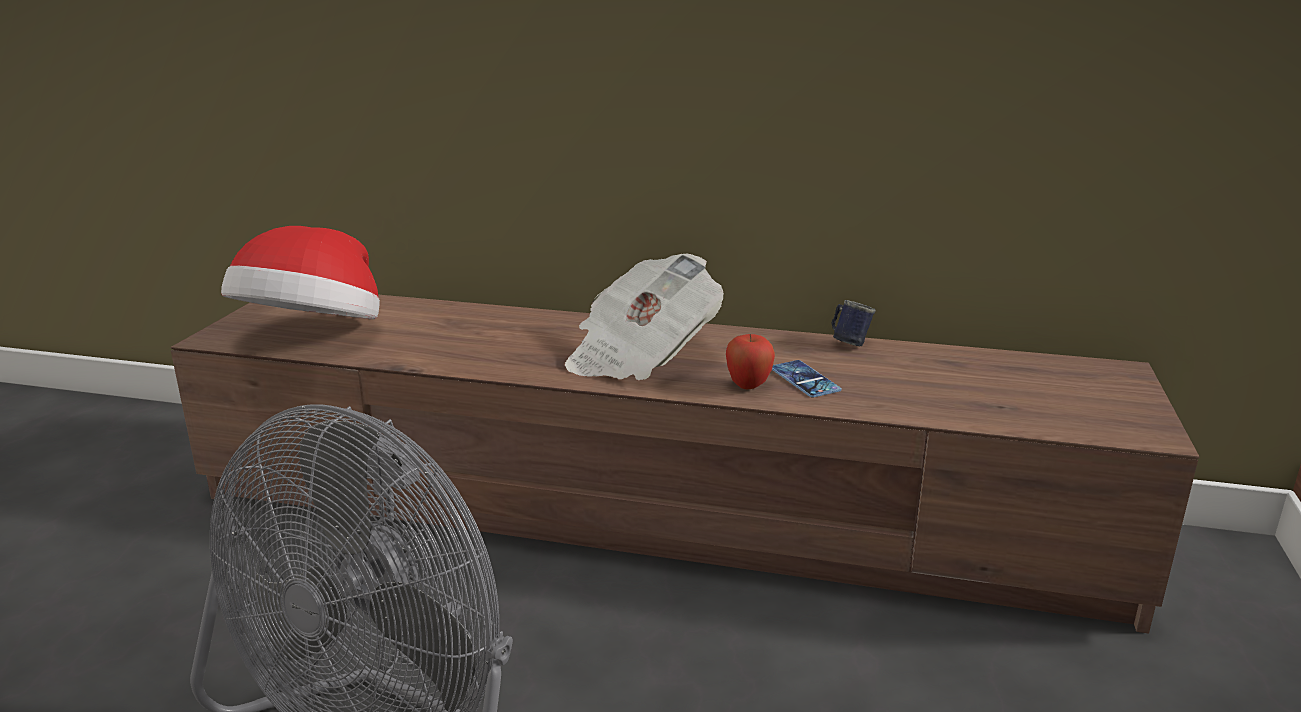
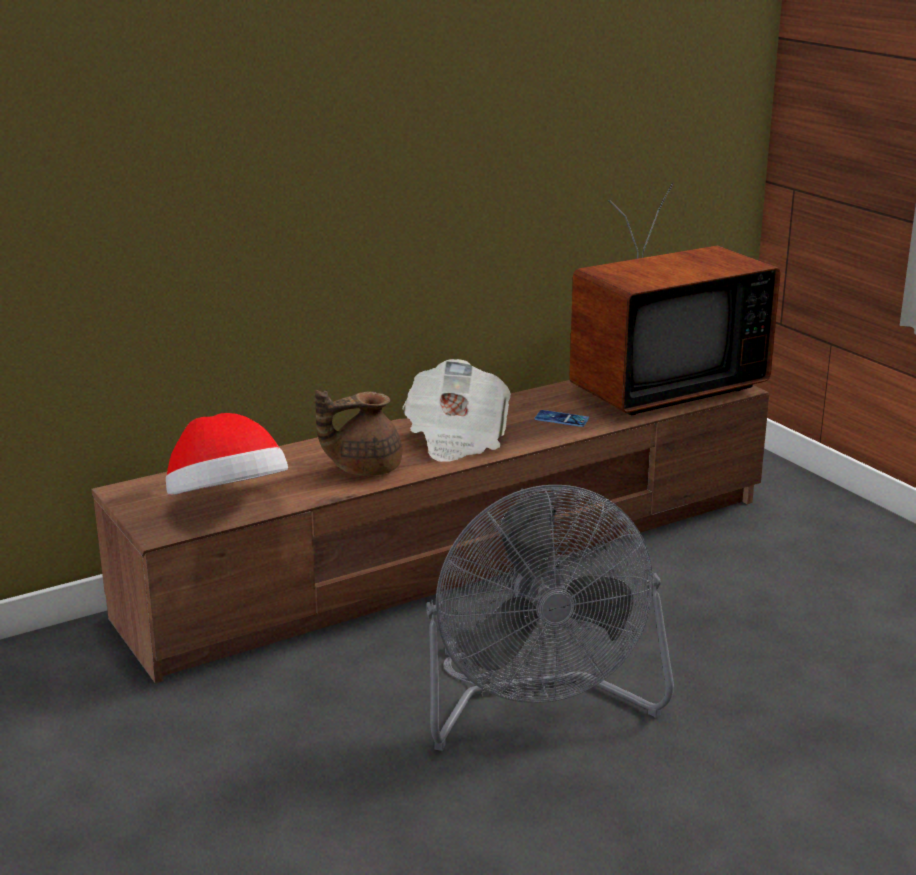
camera: 45 degrees left, 0 degrees up
apple [726,334,775,389] -> none
blue mug [831,300,876,346] -> none
none -> brown teapot [315,390,402,476]
none -> television [569,183,781,415]

